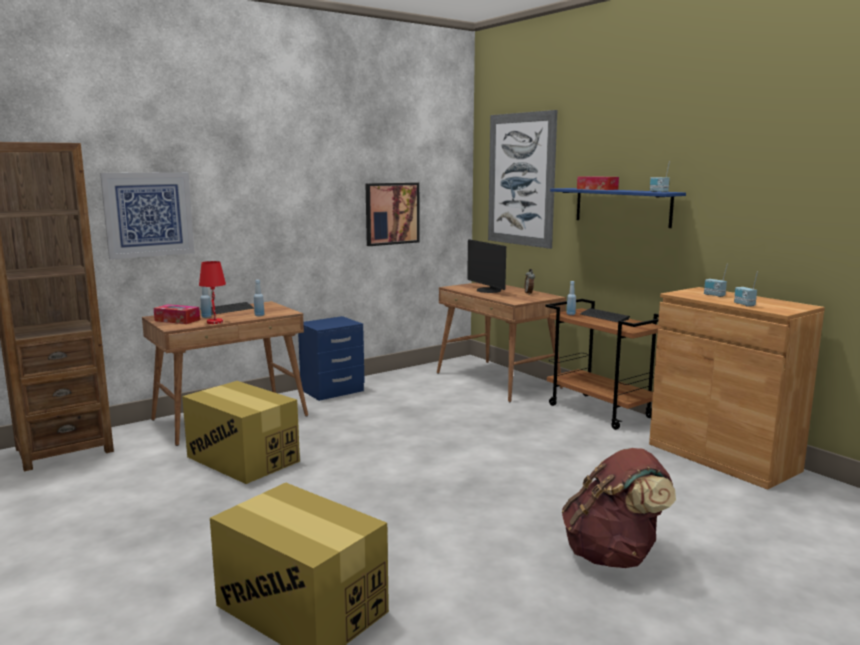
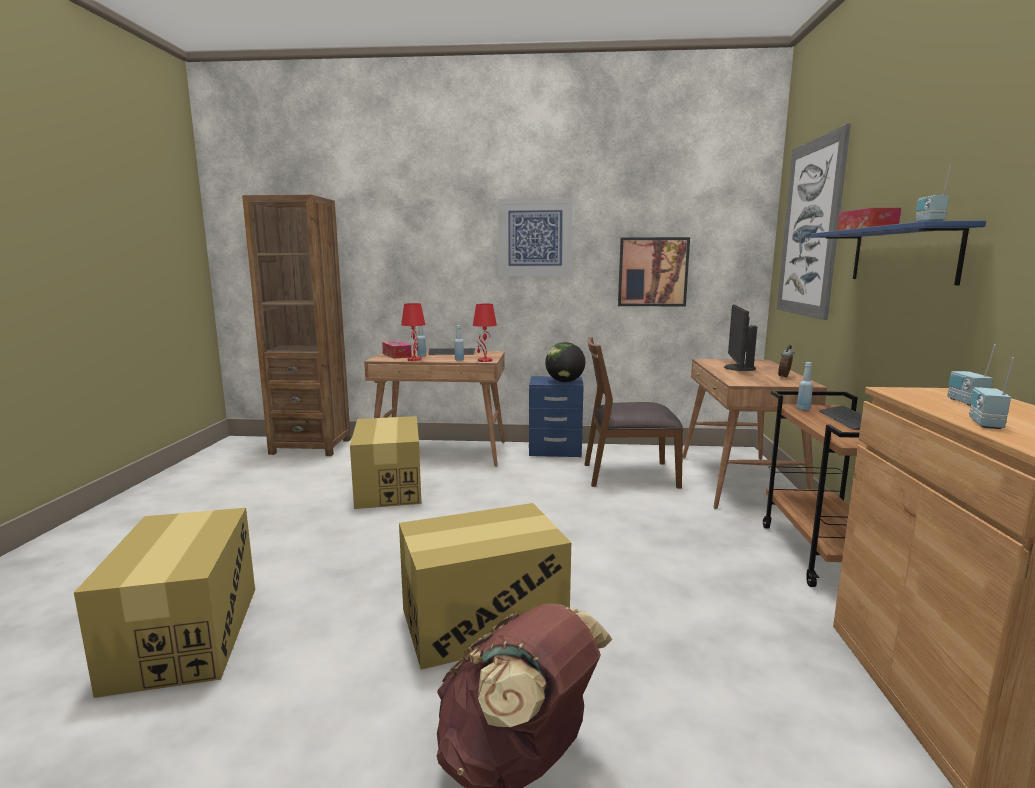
camera: 40 degrees right, 0 degrees up
picture [100,172,194,259] -> picture moved to [498,199,573,276]
none -> cardboard box [399,503,571,669]
none -> red table lamp [473,304,497,362]
none -> globe [545,342,585,382]
none -> brown chair [584,337,683,489]

